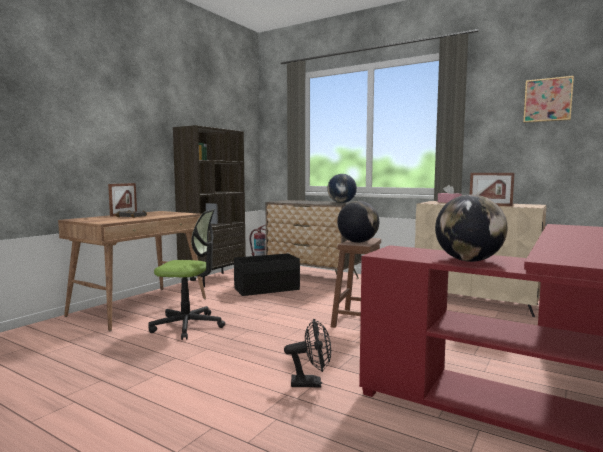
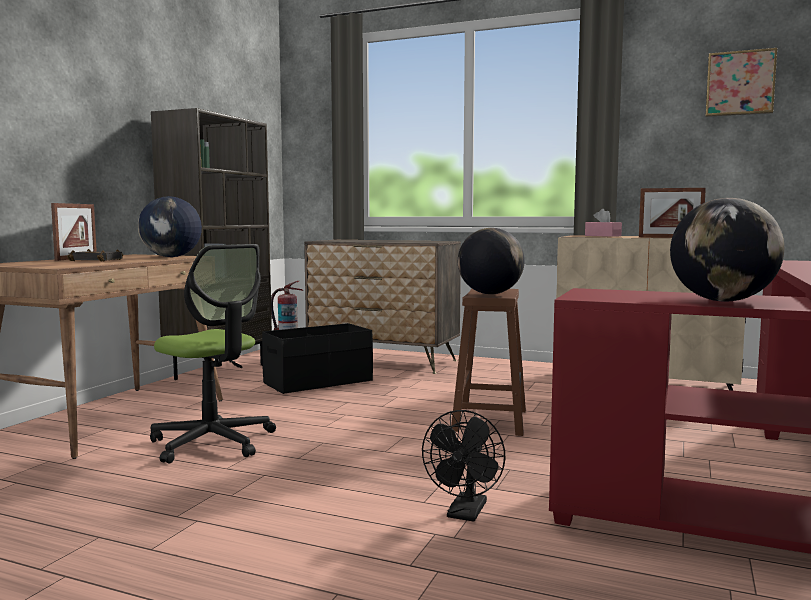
camera: 10 degrees left, 0 degrees up
office chair [148,209,225,340] -> office chair turned 45 degrees clockwise [150,244,276,463]
black fan [284,319,331,387] -> black fan turned 120 degrees clockwise [422,410,506,522]
globe [327,174,357,203] -> globe moved to [138,196,202,257]

